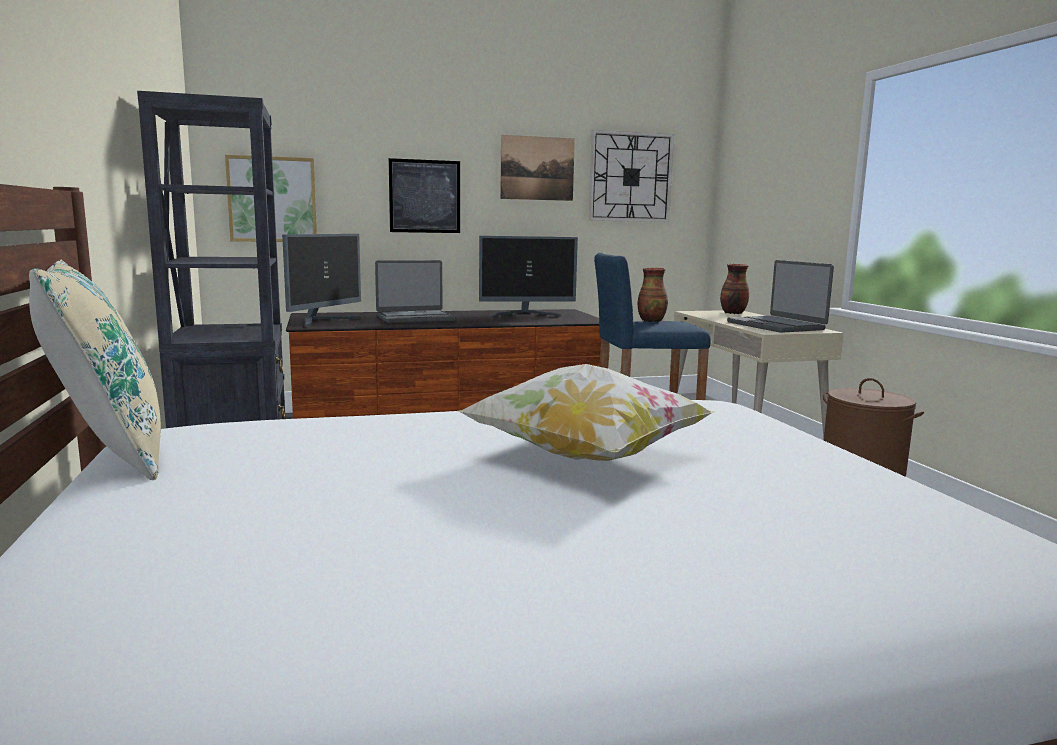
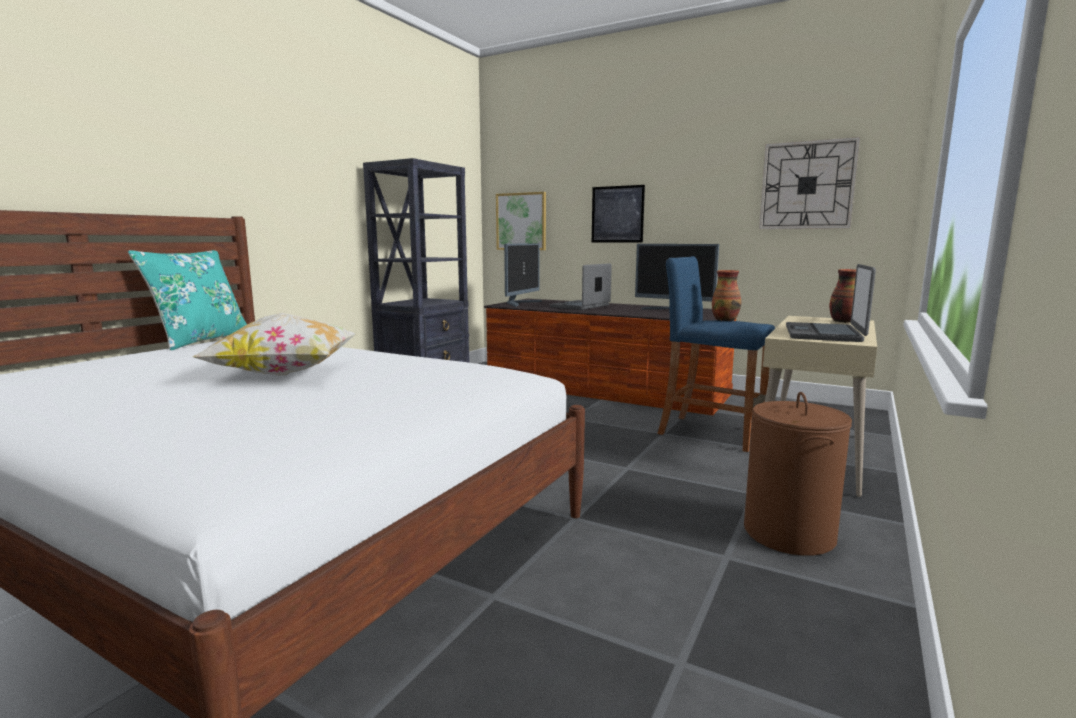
camera: 45 degrees right, 0 degrees up
beige pillow [29,260,161,480] -> turquoise pillow [128,250,247,350]
monitor [282,234,361,327] -> monitor turned 45 degrees counterclockwise [504,243,542,307]
laptop [375,260,456,323] -> laptop turned 105 degrees clockwise [550,263,612,310]
picture [500,135,575,201] -> none

